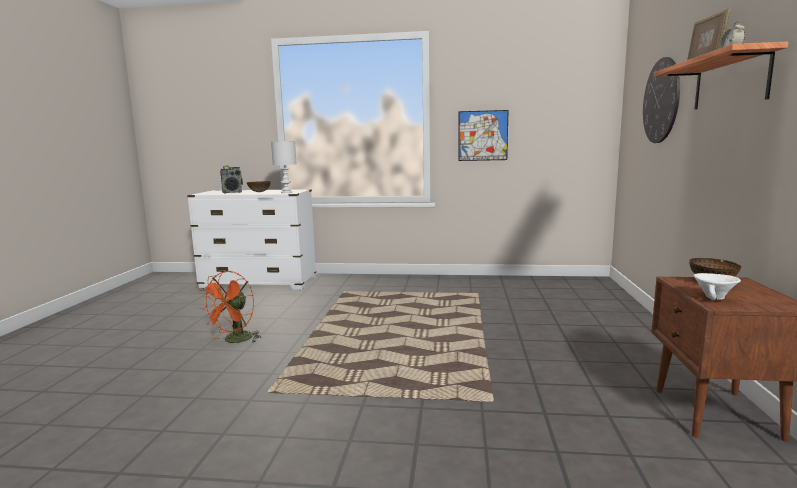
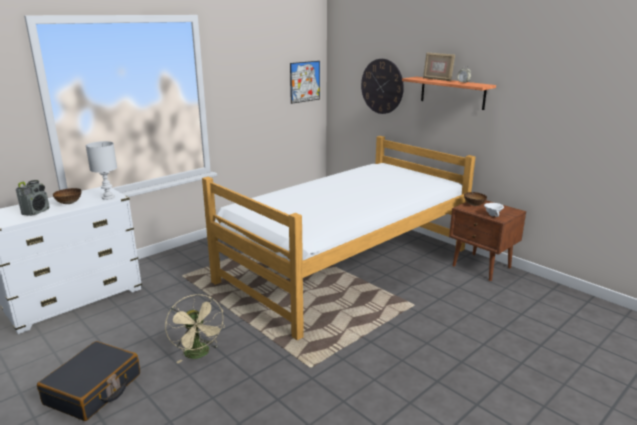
camera: 50 degrees left, 10 degrees up
orange fan [199,271,261,343] -> beige fan [165,294,225,363]
picture [458,110,508,161] -> picture moved to [290,61,320,104]
none -> black suitcase [37,341,140,421]
none -> bed [202,136,476,340]

